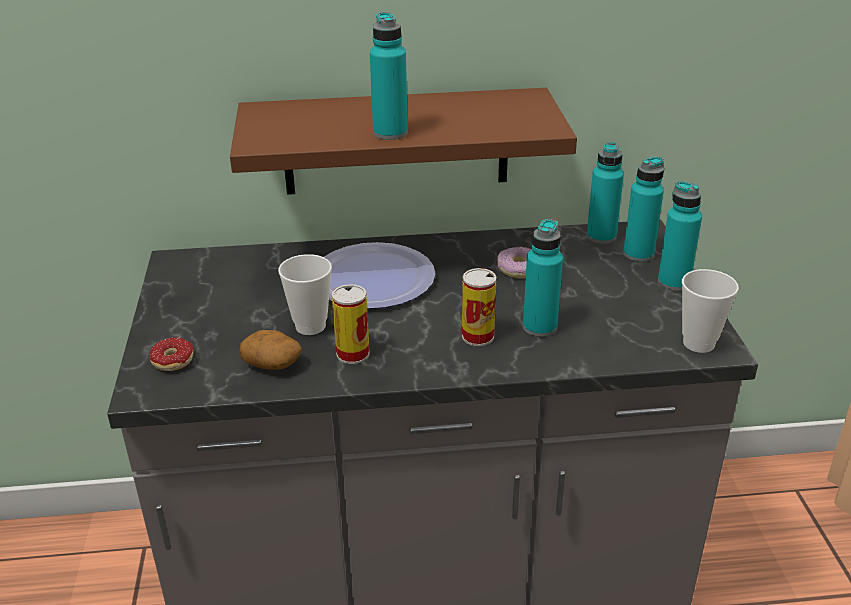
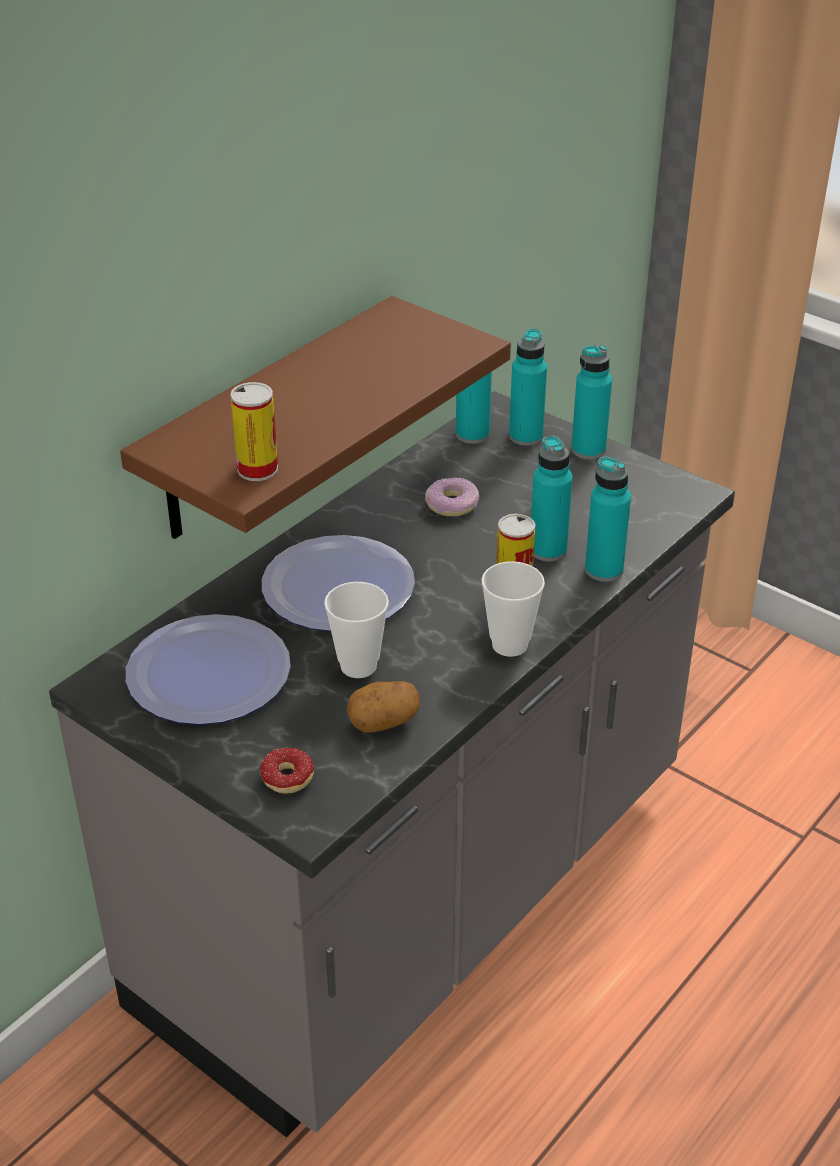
camera: 45 degrees left, 5 degrees up
can [332,284,370,364] -> can moved to [230,382,278,481]
turquoise bottle [370,12,408,140] -> turquoise bottle moved to [585,456,631,582]
cup [682,269,739,353] -> cup moved to [481,561,545,657]
none -> plate [126,614,291,725]

